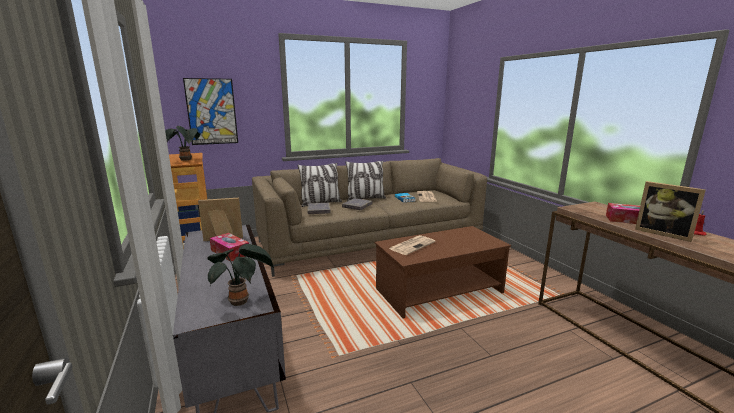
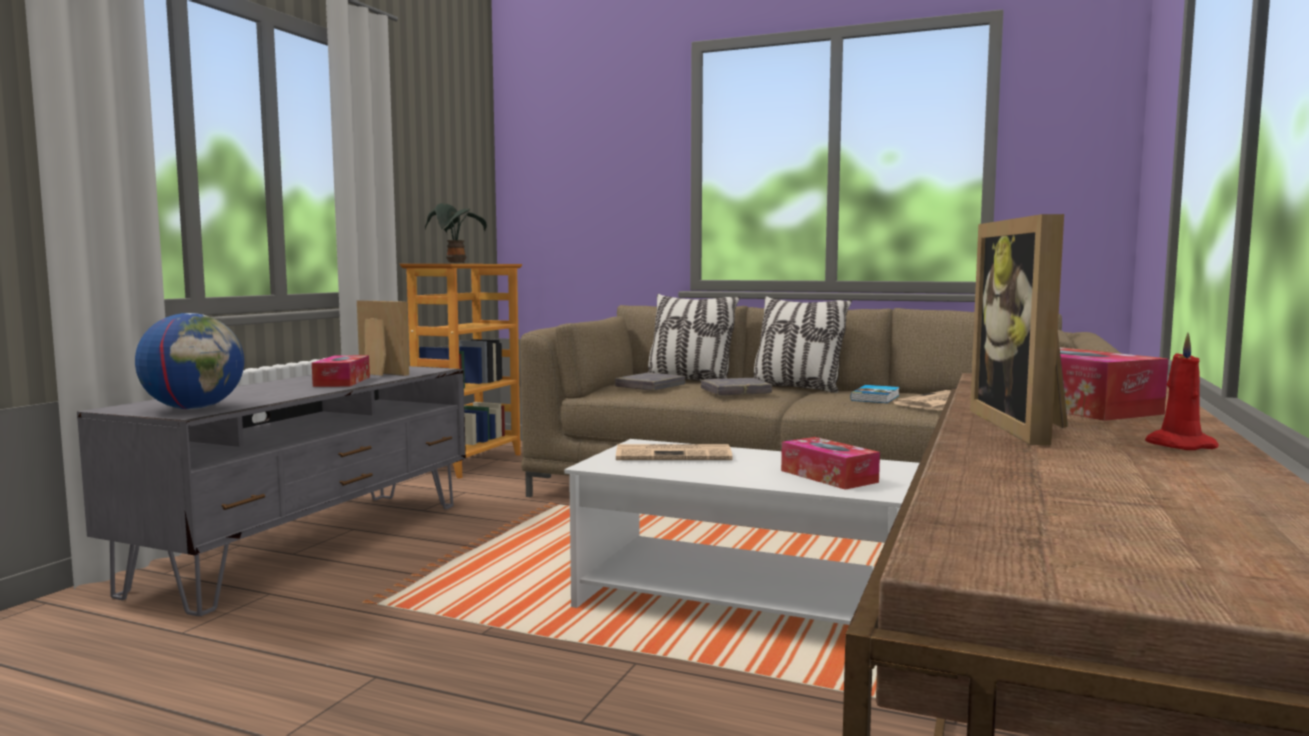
camera: 45 degrees right, 10 degrees down
picture [183,78,238,145] -> none
potted plant [207,244,275,306] -> globe [135,313,244,409]
brown coffee table [374,226,511,318] -> white coffee table [564,439,919,625]
none -> tissue box [781,437,880,490]

